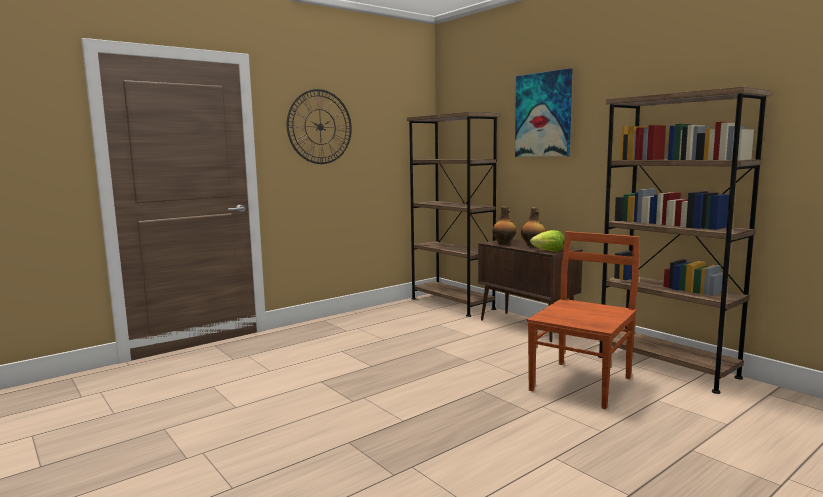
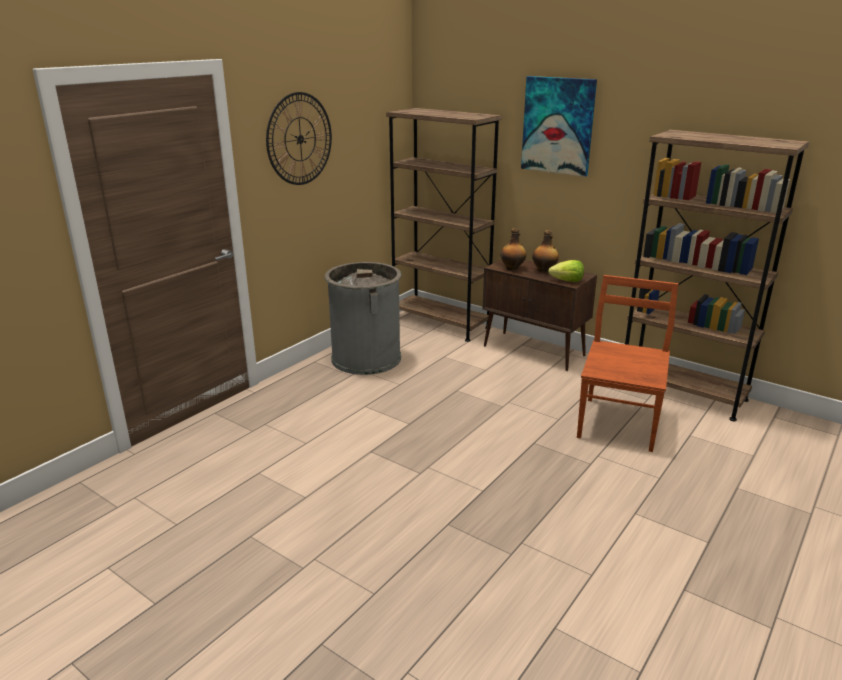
camera: 15 degrees left, 15 degrees up
none -> grey trash can [325,262,402,375]

